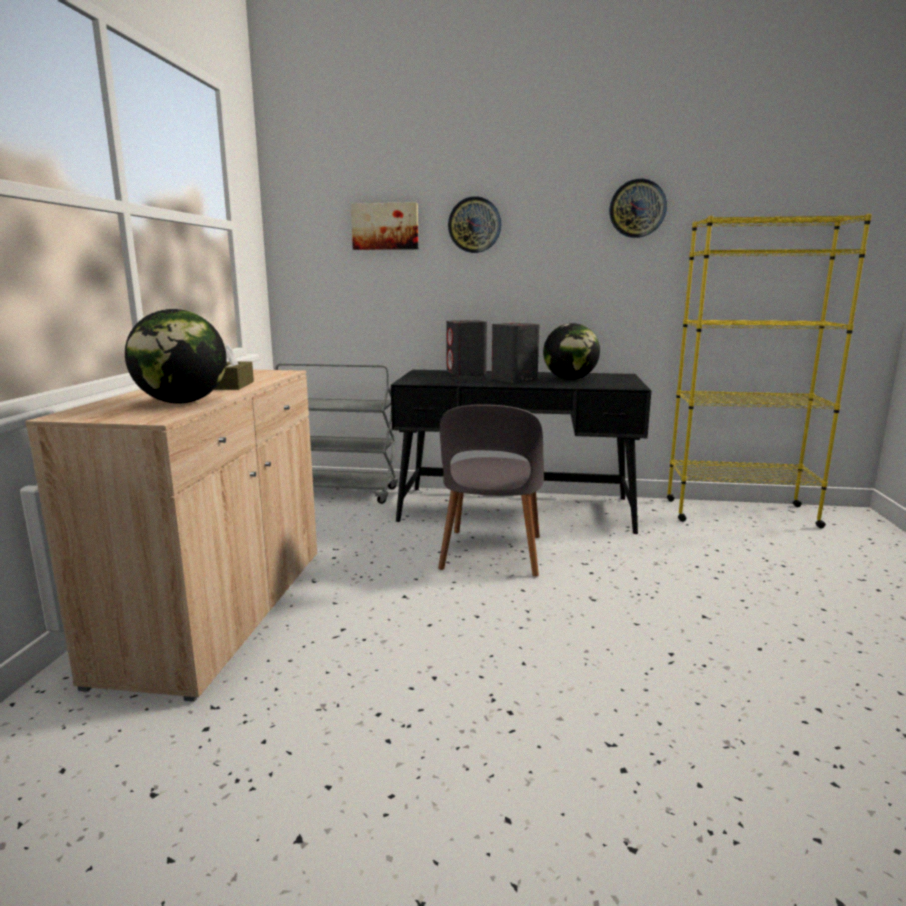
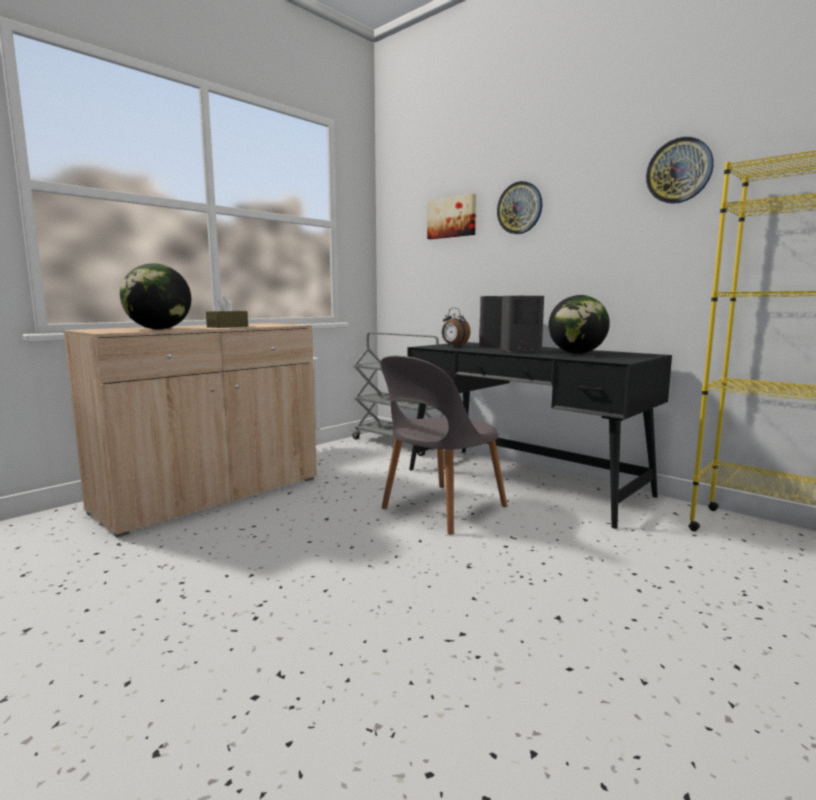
camera: 35 degrees right, 5 degrees down
none -> alarm clock [442,308,470,346]

